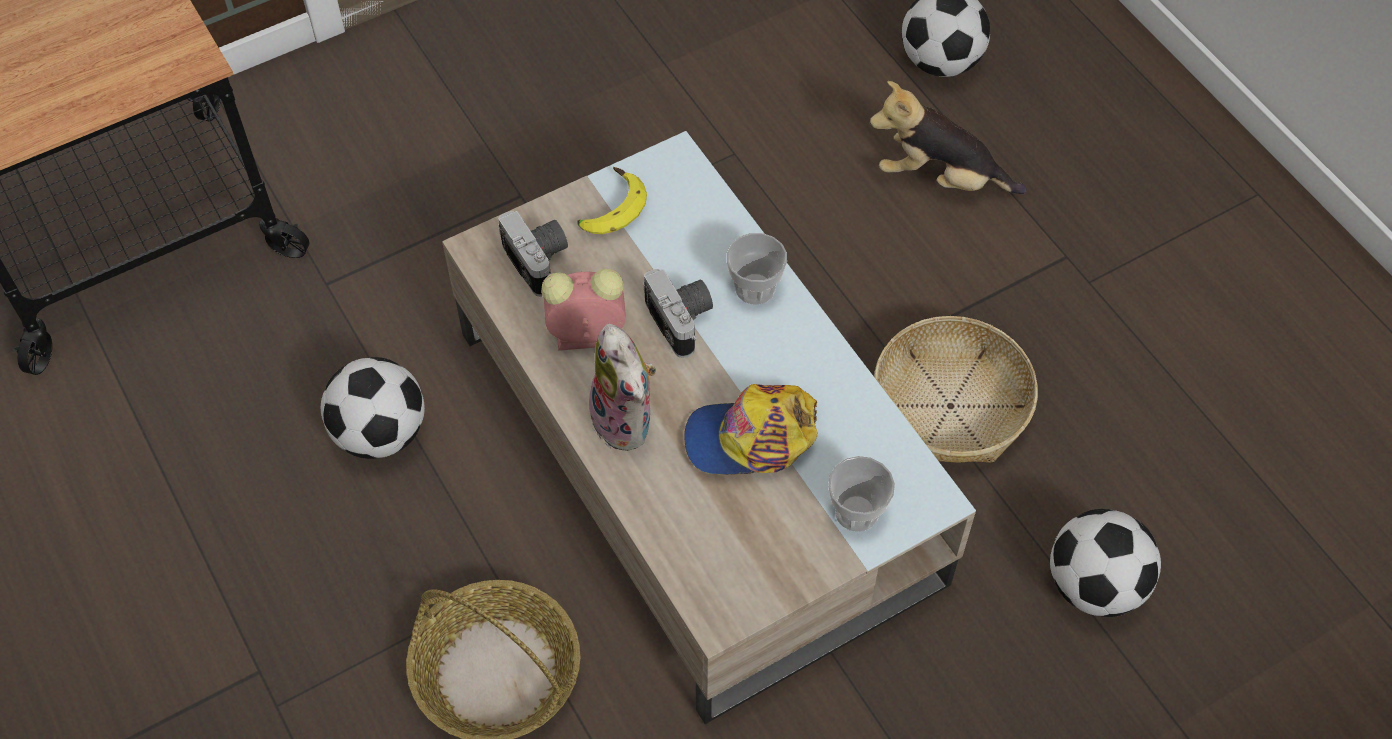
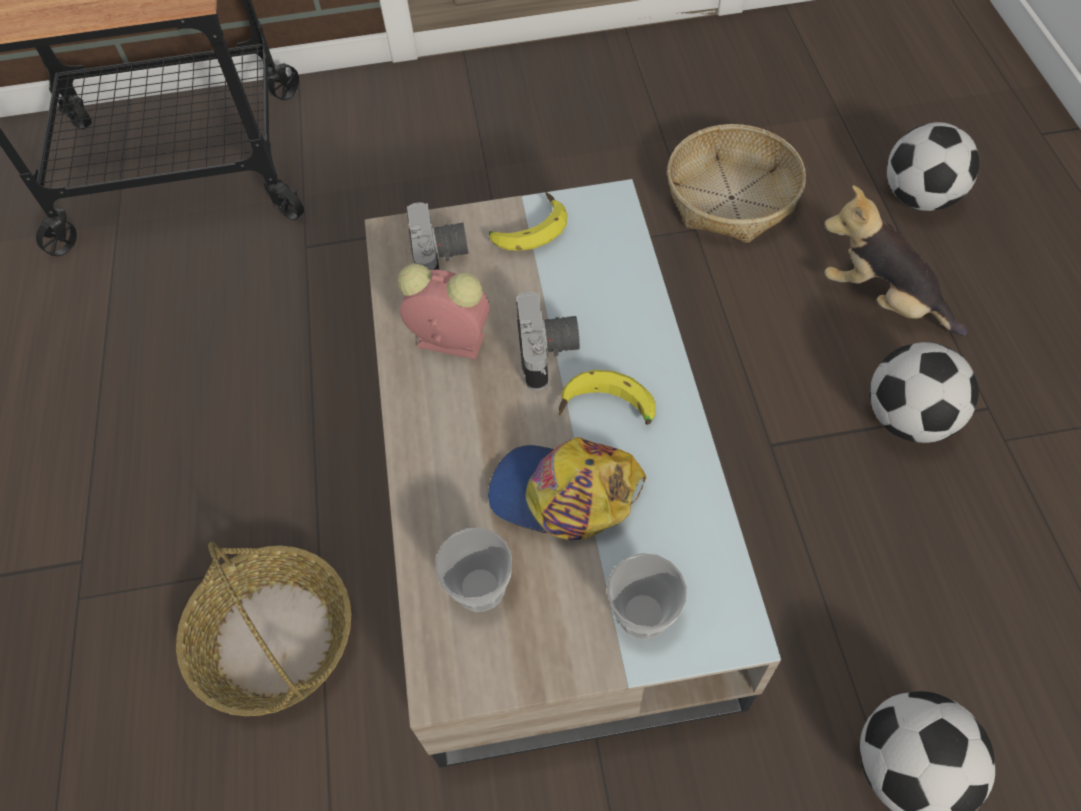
camera: 25 degrees right, 0 degrees up
football [321,357,425,459] -> football moved to [870,342,979,443]
plush toy [589,324,656,451] -> none
cup [727,233,787,305] -> cup moved to [435,528,512,612]
basket [874,316,1038,463] -> basket moved to [667,124,806,243]
none -> banana [559,370,656,425]

